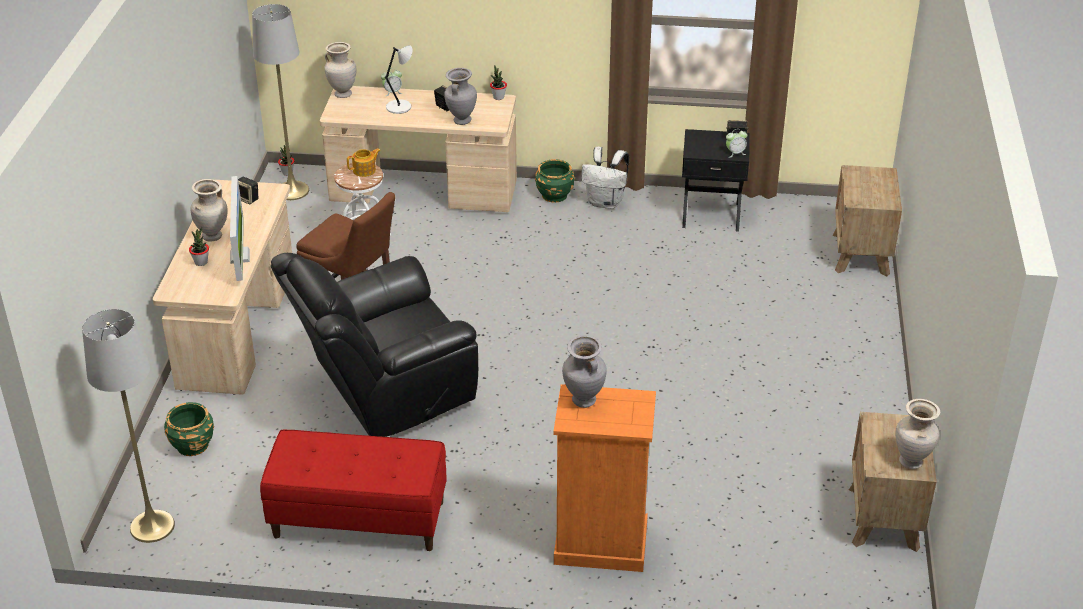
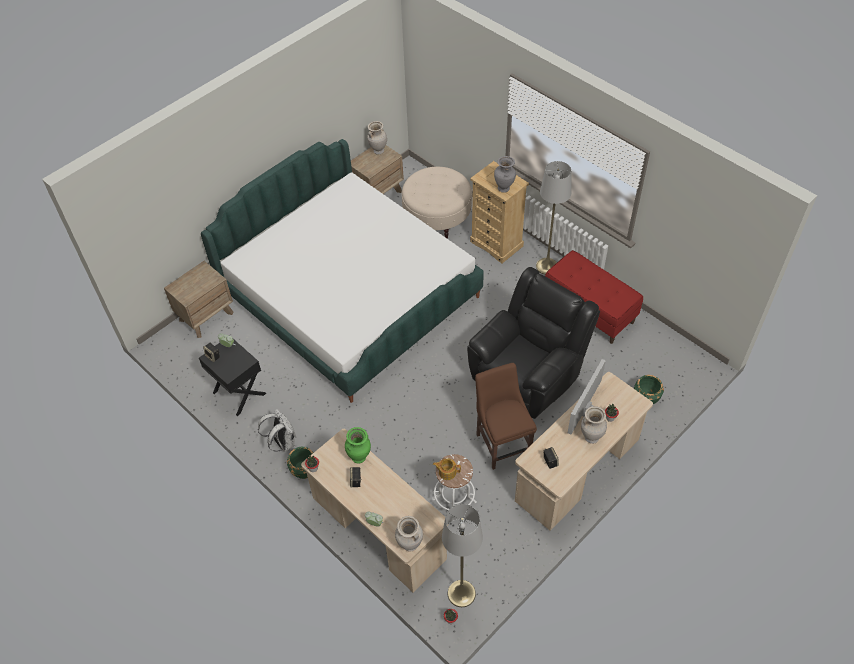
camera: 140 degrees left, 15 degrees up
grey floor lamp [82,309,175,543] -> grey floor lamp moved to [536,161,571,275]
black armchair [271,253,478,437] -> black armchair turned 60 degrees counterclockwise [467,267,600,419]
grey table lamp [385,45,413,114] -> none
grey vase [444,68,477,125] -> green vase [345,427,371,464]
orange dresser [553,384,656,572] -> beige dresser [470,161,529,263]
none -> bed [201,139,484,403]
none -> beige ottoman [402,167,472,238]

